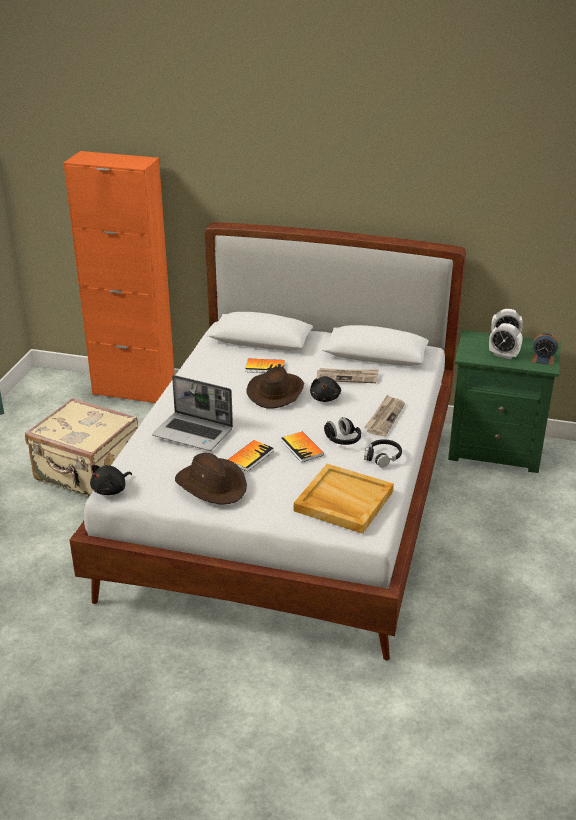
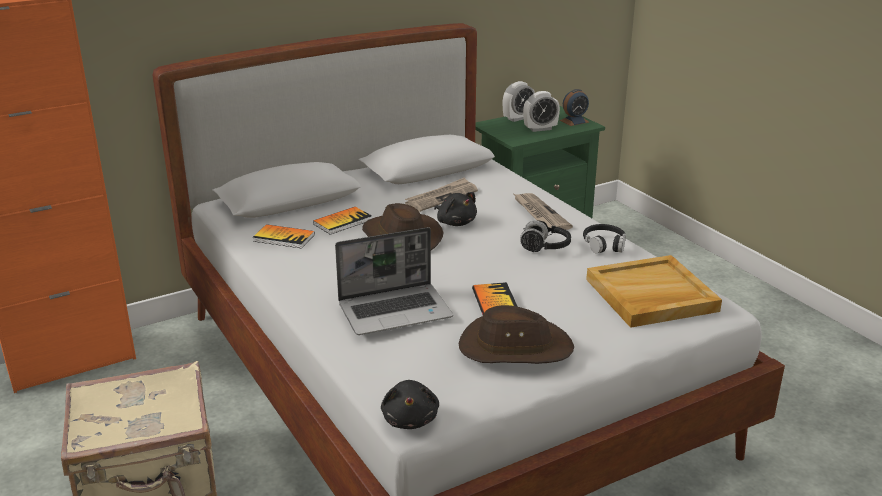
camera: 45 degrees left, 5 degrees down
book [281,432,324,463] -> book moved to [253,224,315,249]

